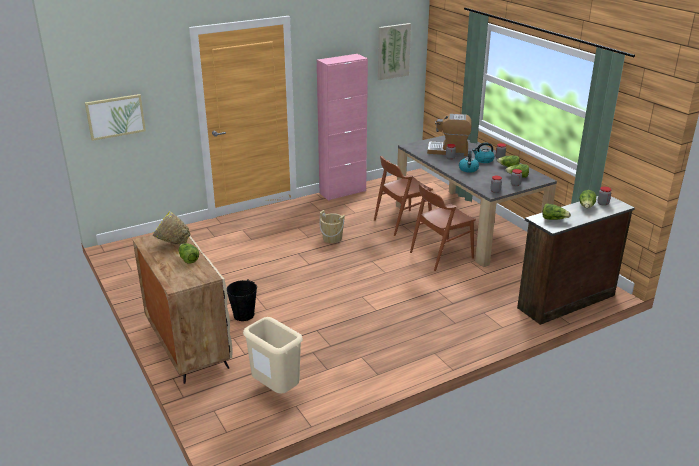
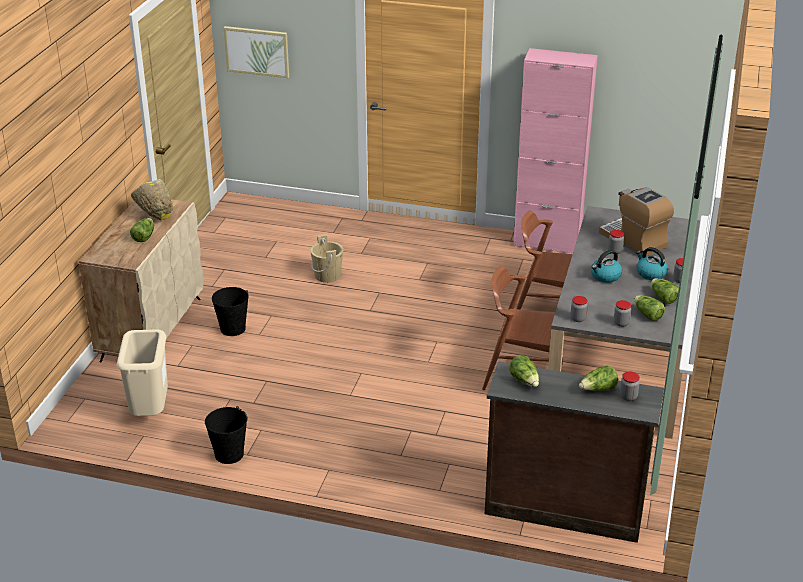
camera: 45 degrees right, 5 degrees up
beige bucket [320,210,345,243] -> beige bucket moved to [310,234,343,283]
picture [378,23,411,80] -> none
none -> black bucket [205,406,248,464]

